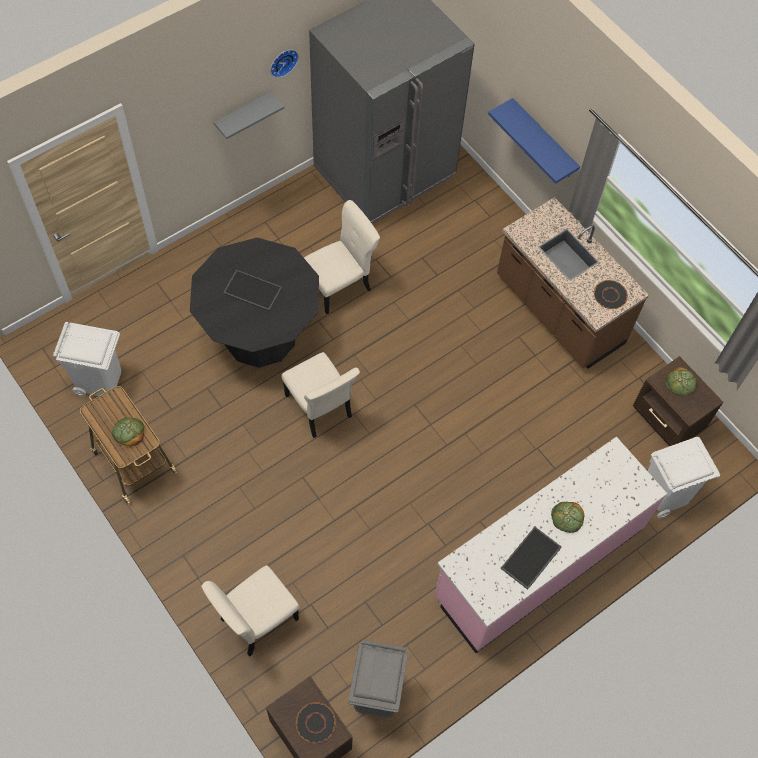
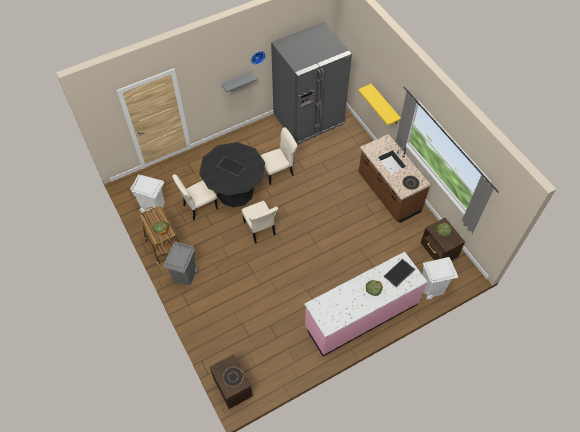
camera: 10 degrees right, 5 degrees down
beige chair [201,565,300,657] -> beige chair moved to [172,174,218,221]
grey trash can [348,640,408,718] -> grey trash can moved to [163,242,199,285]
blue shelf [488,98,580,184] -> yellow shelf [358,84,401,126]
tray [500,527,562,590] -> tray moved to [384,259,415,287]

